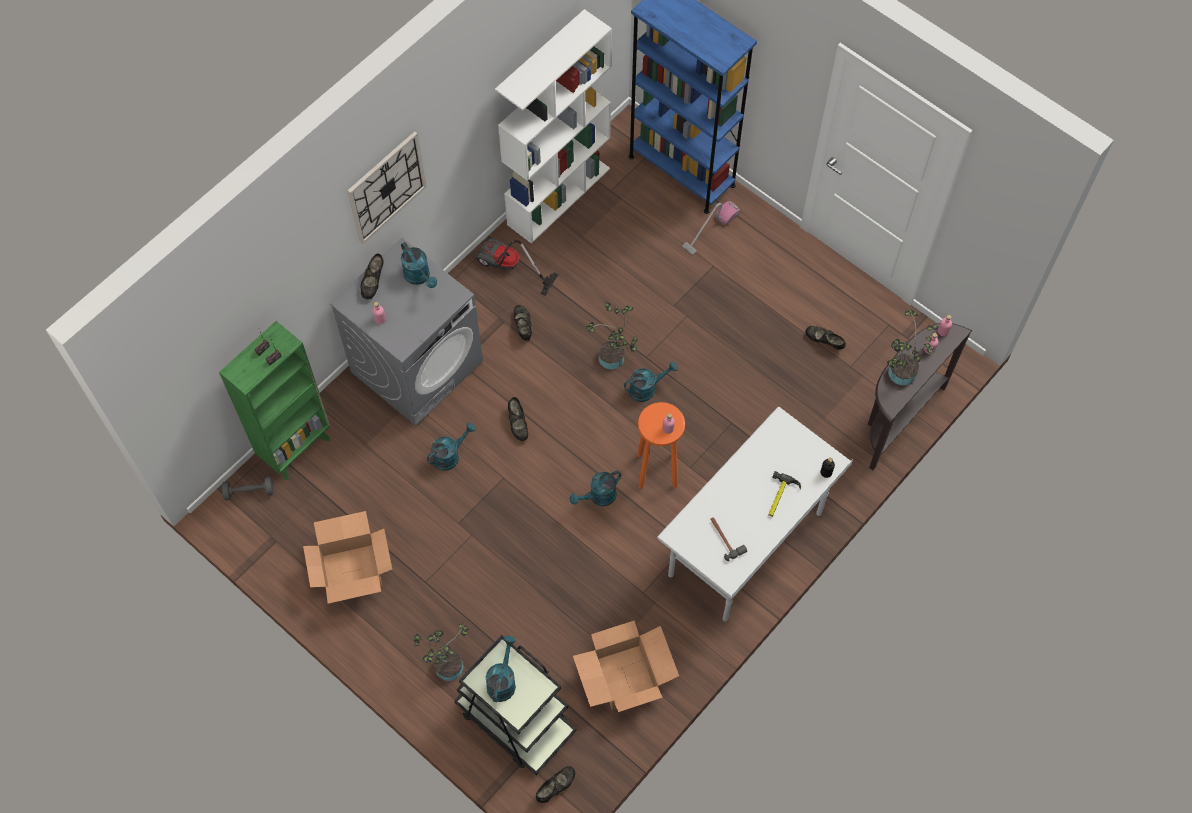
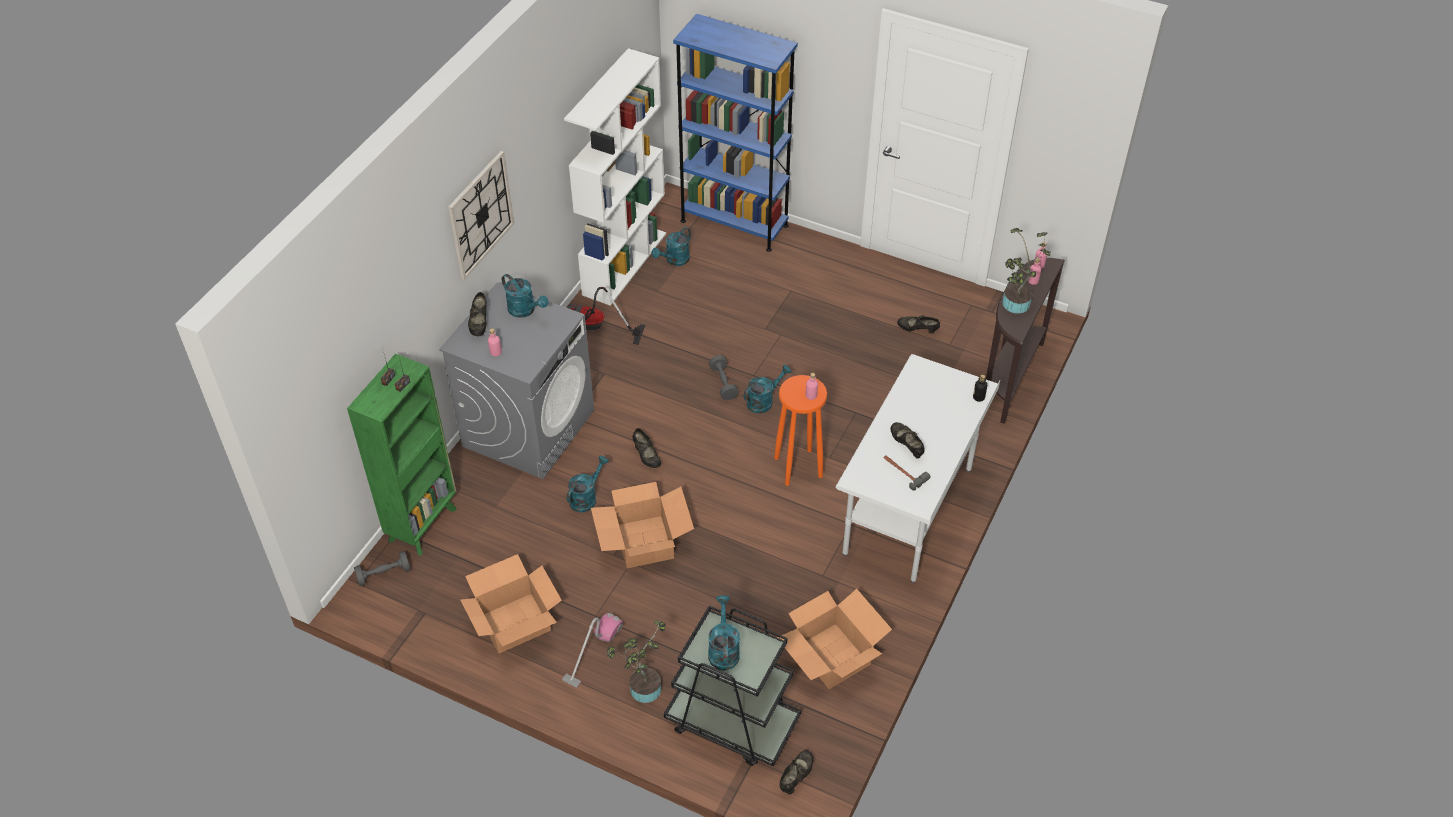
camera: 15 degrees left, 15 degrees down
black shoe [514,305,532,341] -> black shoe moved to [890,422,925,459]
turquoise watering can [570,470,621,506] -> turquoise watering can moved to [652,227,691,266]
potted plant [587,302,638,370] -> grey dumbbell [709,355,738,400]
vacuum cleaner [682,201,740,255] -> vacuum cleaner moved to [562,613,623,688]
hammer [769,471,801,517] -> none
none -> cardboard box [591,482,694,568]

